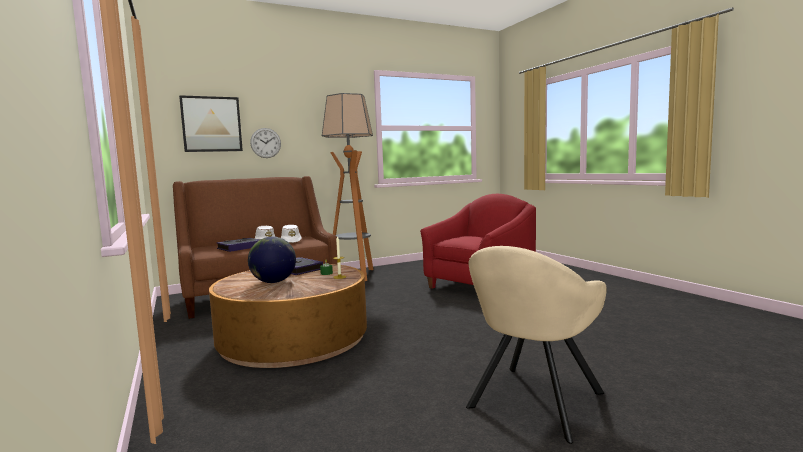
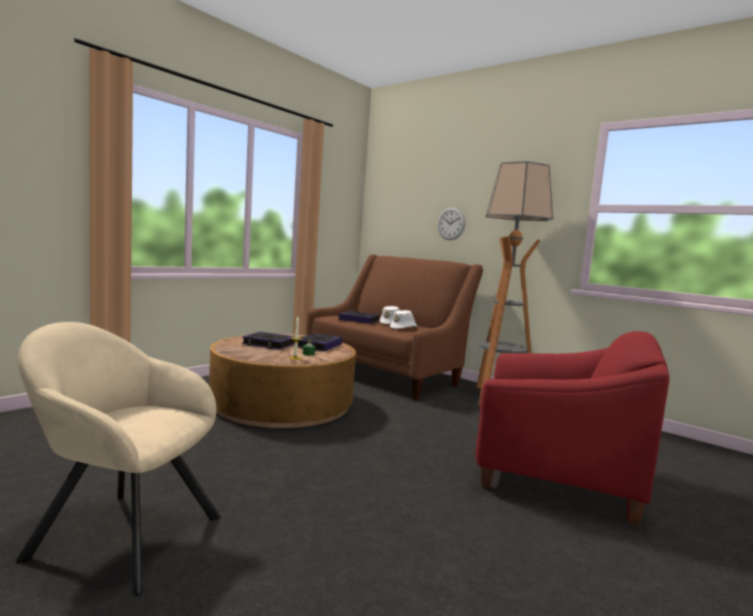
camera: 65 degrees right, 0 degrees up
picture [179,95,243,152] -> none
globe [248,236,296,283] -> book [242,331,295,350]

